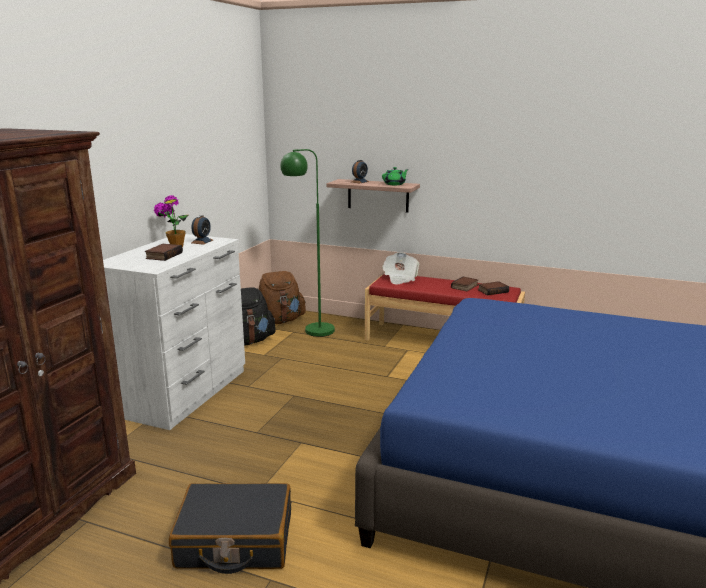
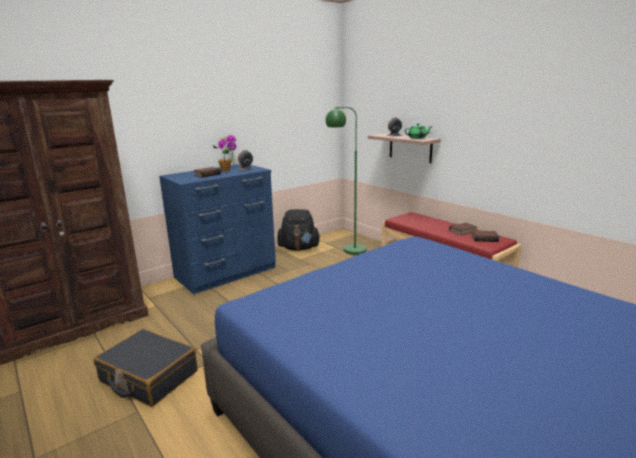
camera: 30 degrees right, 0 degrees up
white dresser [103,234,245,430] -> blue dresser [159,164,276,294]
brown backpack [259,271,306,324] -> none
newspaper [382,252,419,284] -> none

